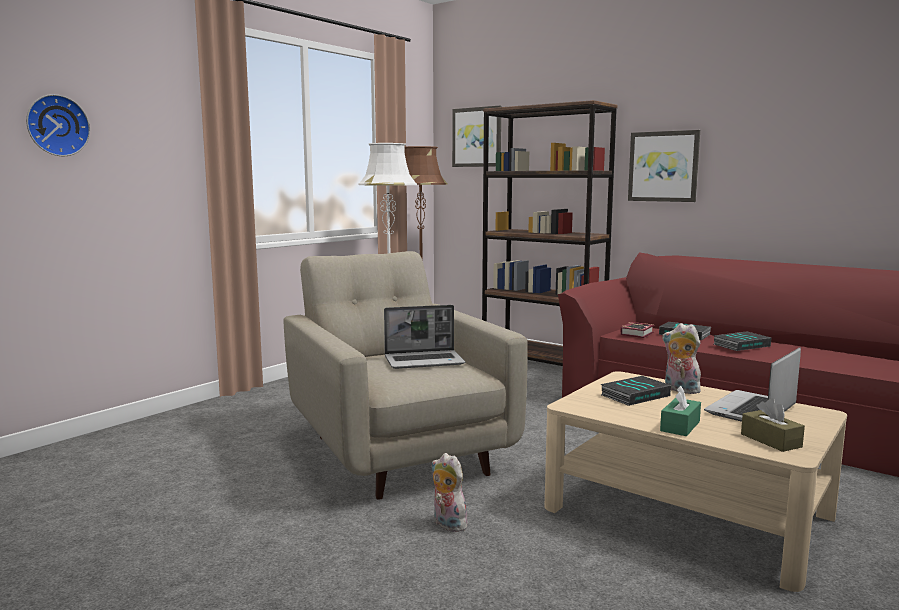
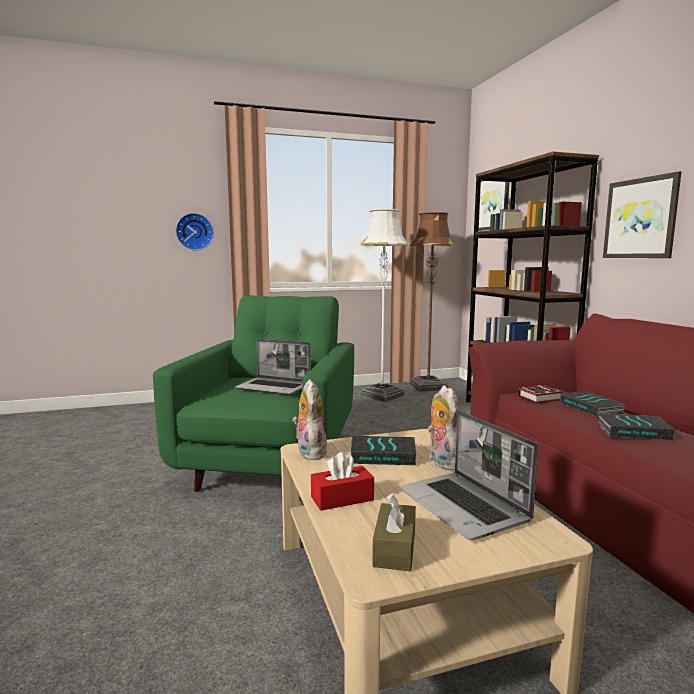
camera: 35 degrees right, 0 degrees up
wall clock [26,94,90,156] -> wall clock moved to [176,213,214,251]
beige armchair [283,251,528,500] -> green armchair [153,295,354,492]
plush toy [431,453,470,532] -> plush toy moved to [292,379,327,460]
green tissue box [660,386,701,436] -> red tissue box [311,452,374,511]
laptop [704,347,801,422] -> laptop turned 105 degrees counterclockwise [400,411,539,540]

